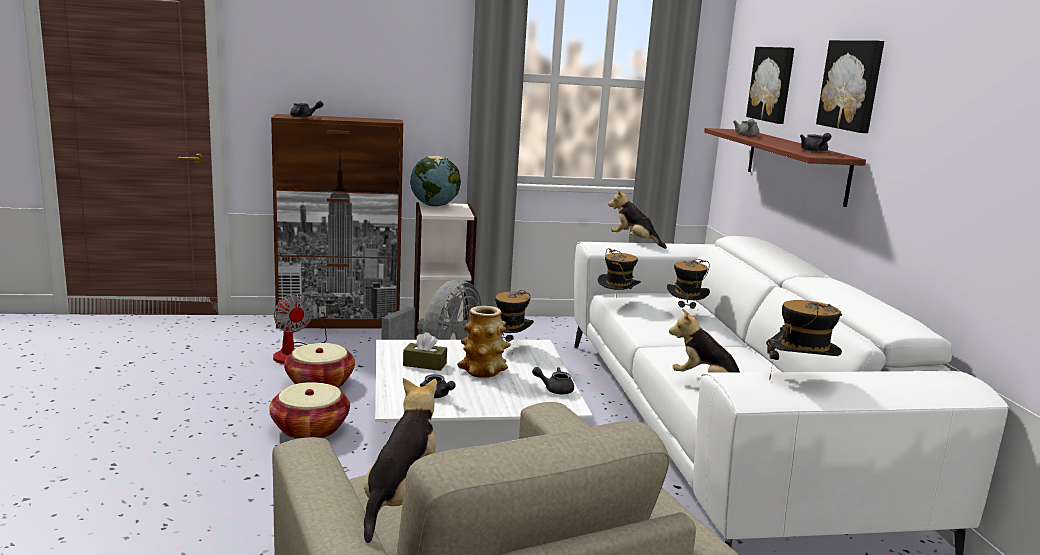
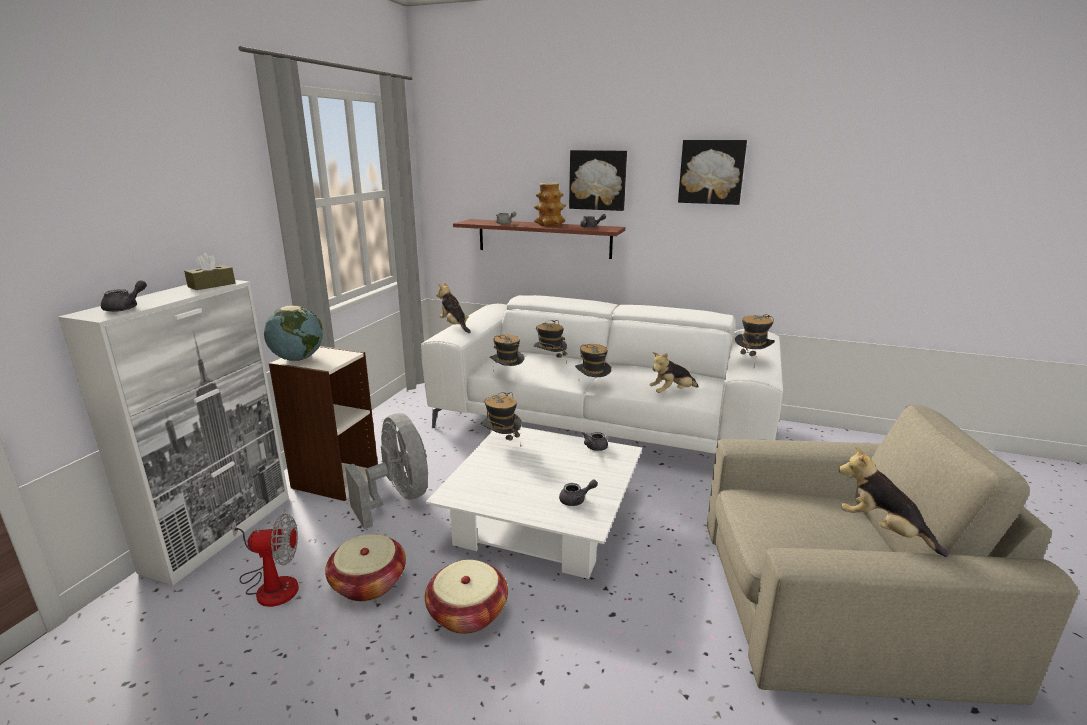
camera: 60 degrees left, 5 degrees up
brown cabinet [271,114,403,328] -> white cabinet [58,280,289,585]
brown tissue box [403,332,447,371] -> brown tissue box moved to [184,253,235,290]
vase [457,306,511,378] -> vase moved to [534,182,566,227]
plush toy [608,189,667,249] -> plush toy turned 75 degrees clockwise [436,282,471,333]
picture [746,47,795,124] -> picture moved to [678,140,747,205]
none -> hat [575,344,611,377]

